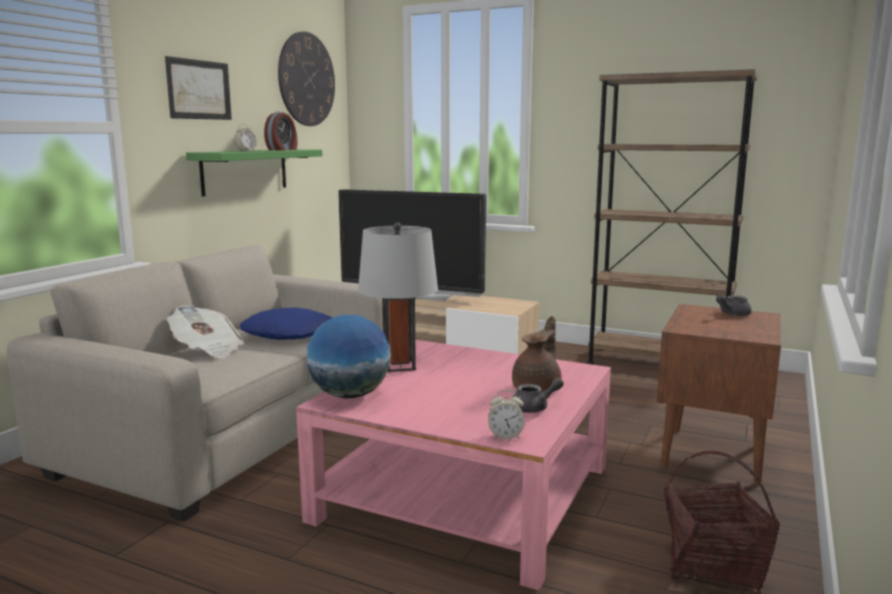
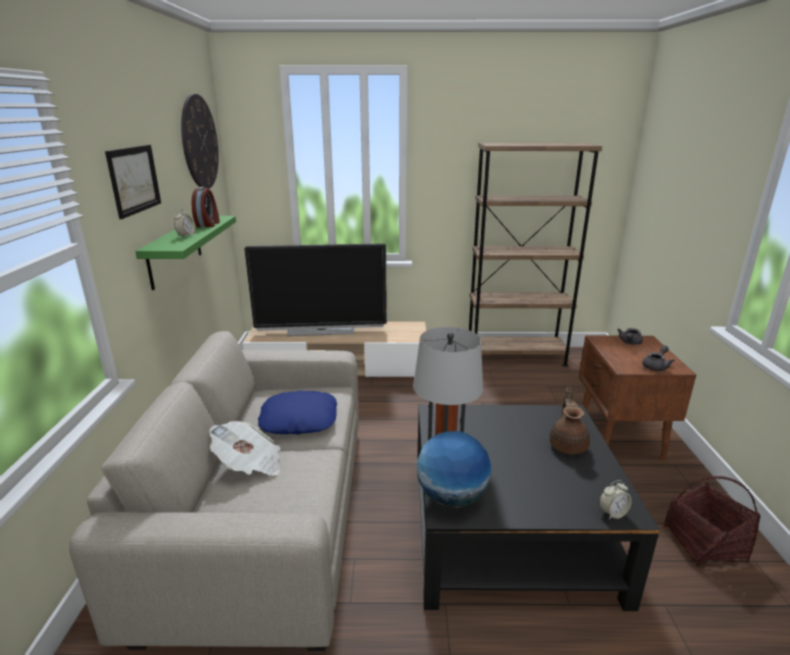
camera: 25 degrees left, 10 degrees up
pink coffee table [296,340,611,591] -> black coffee table [417,405,660,611]
grey teapot [513,378,564,413] -> grey teapot moved to [642,345,675,371]

